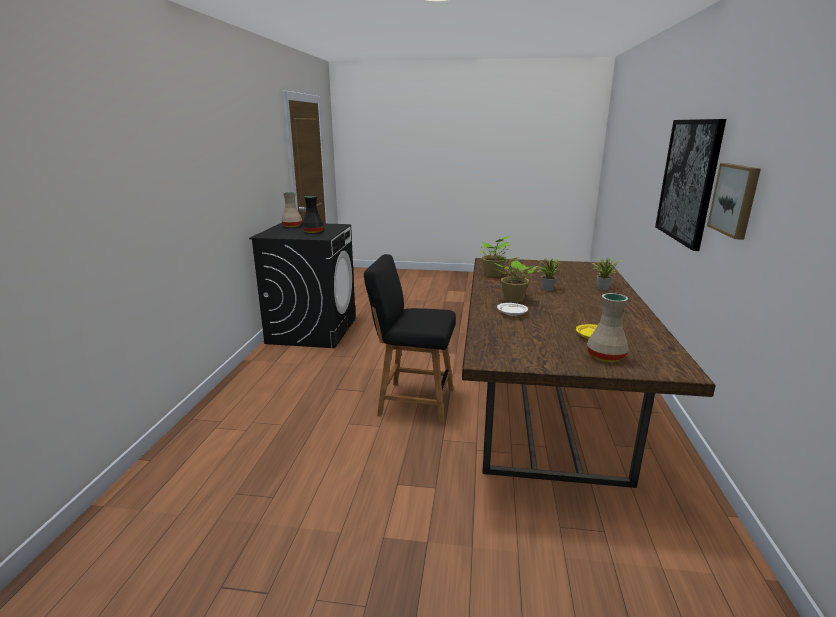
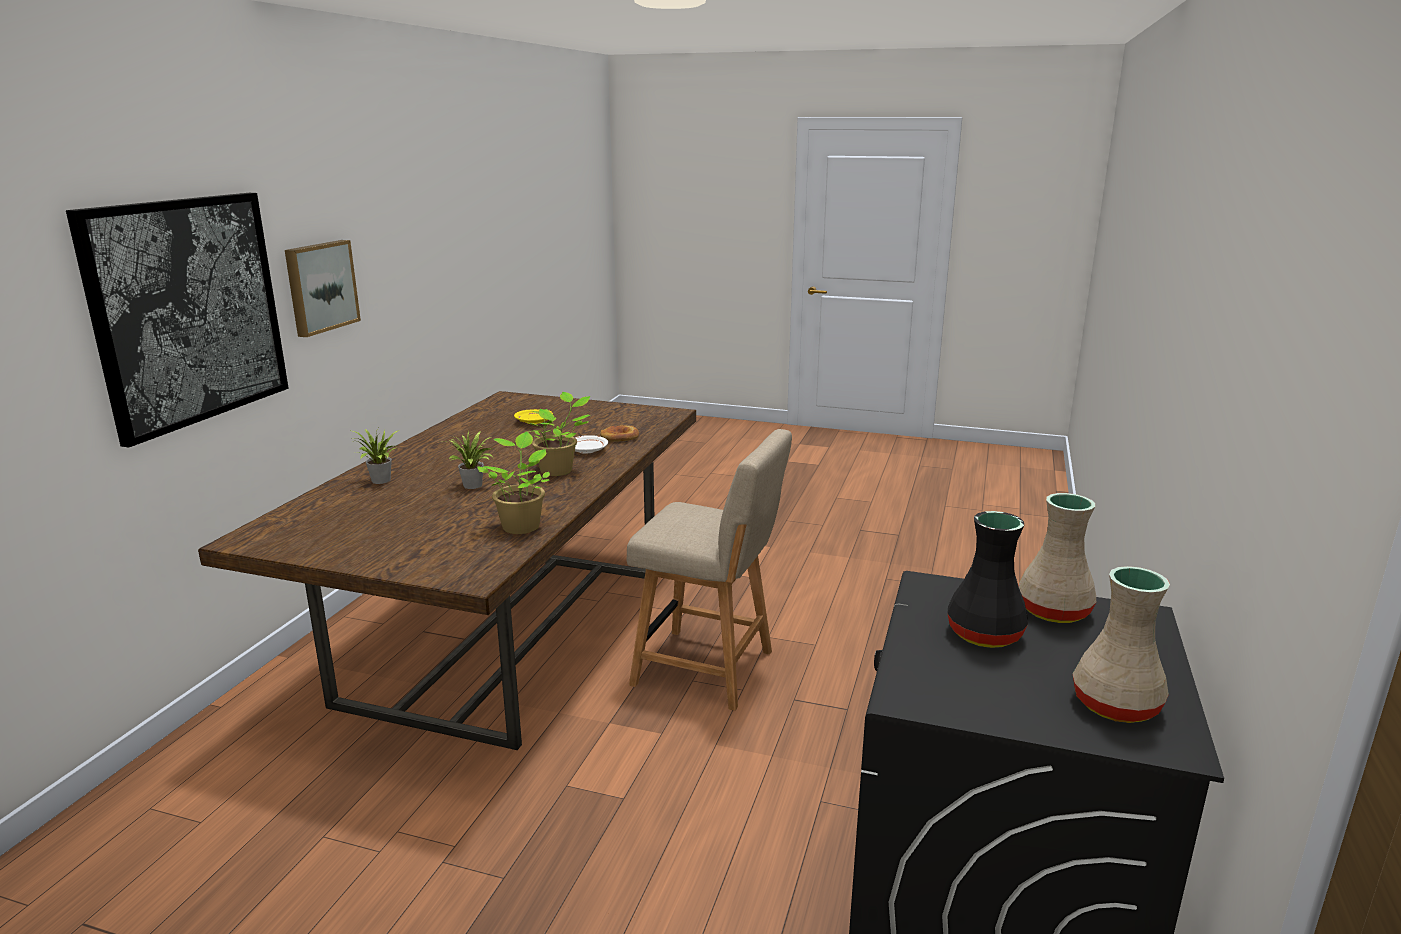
camera: 170 degrees left, 0 degrees up
black chair [364,254,456,424] -> beige chair [627,429,792,711]
beige vase [587,293,629,362] -> beige vase moved to [1018,493,1096,623]
none -> bread [600,425,639,442]

